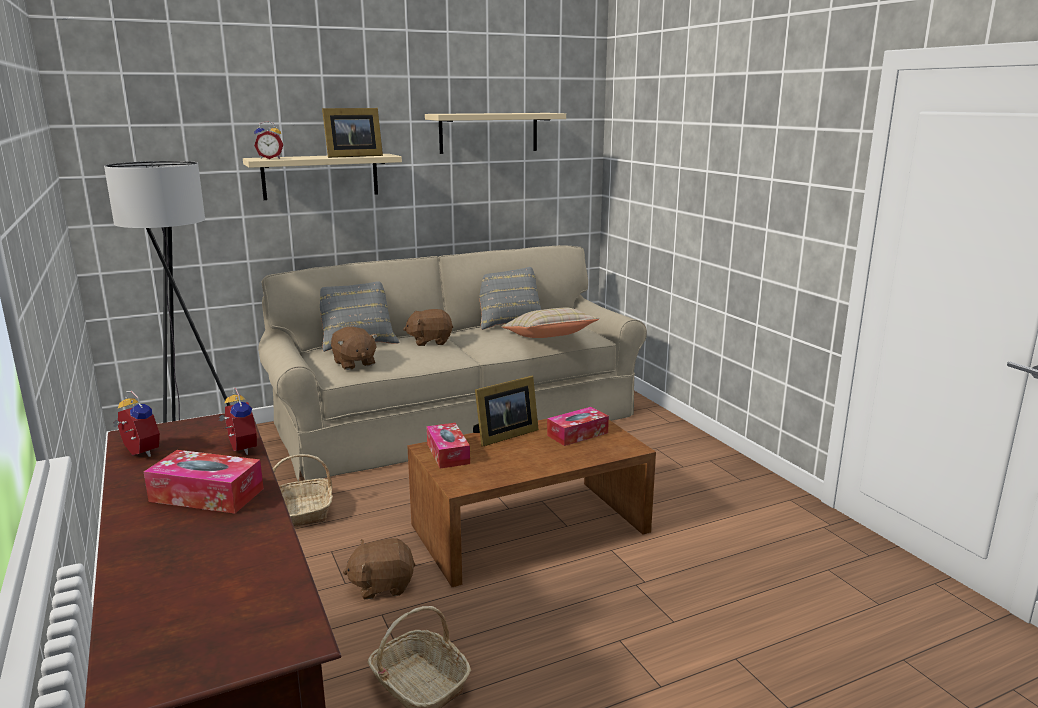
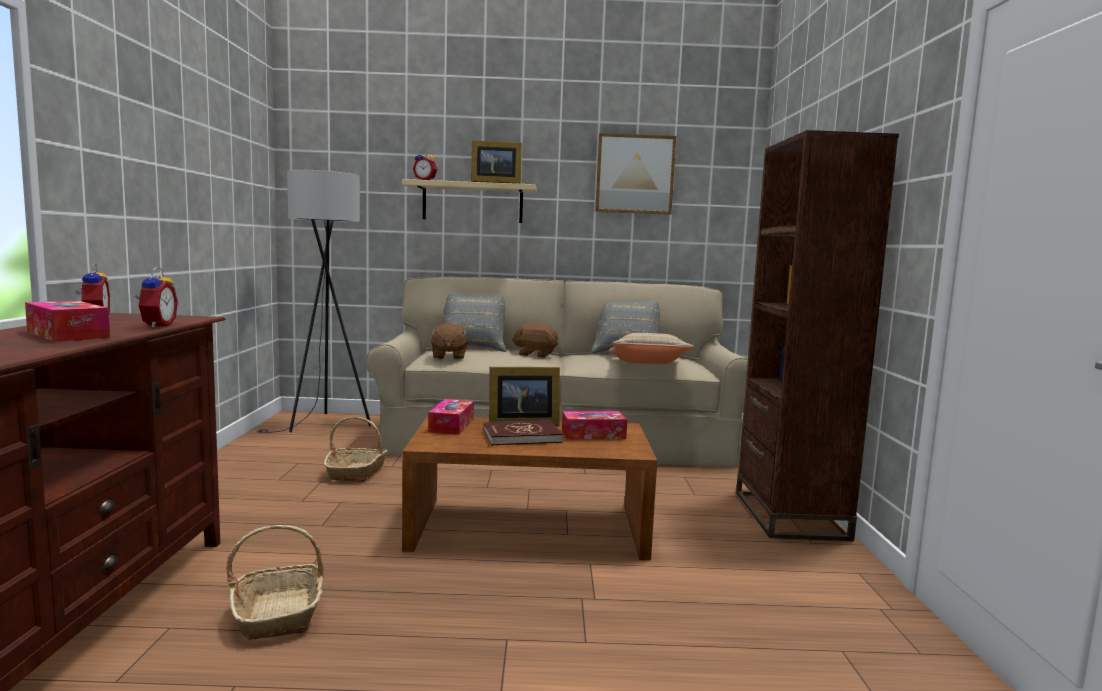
camera: 25 degrees right, 10 degrees down
brown plush toy [343,538,416,599] -> none
beige shelf [425,113,566,154] -> picture [595,133,676,215]
none -> red book [484,420,563,445]
none -> brown bookcase [736,130,899,541]

